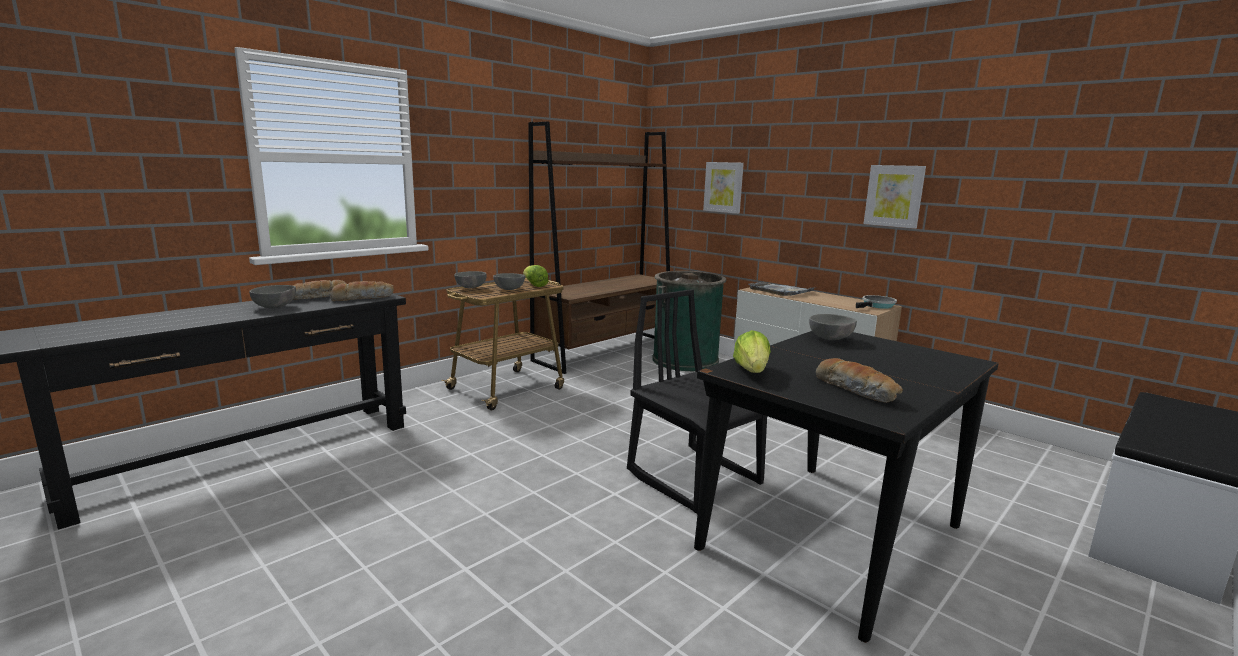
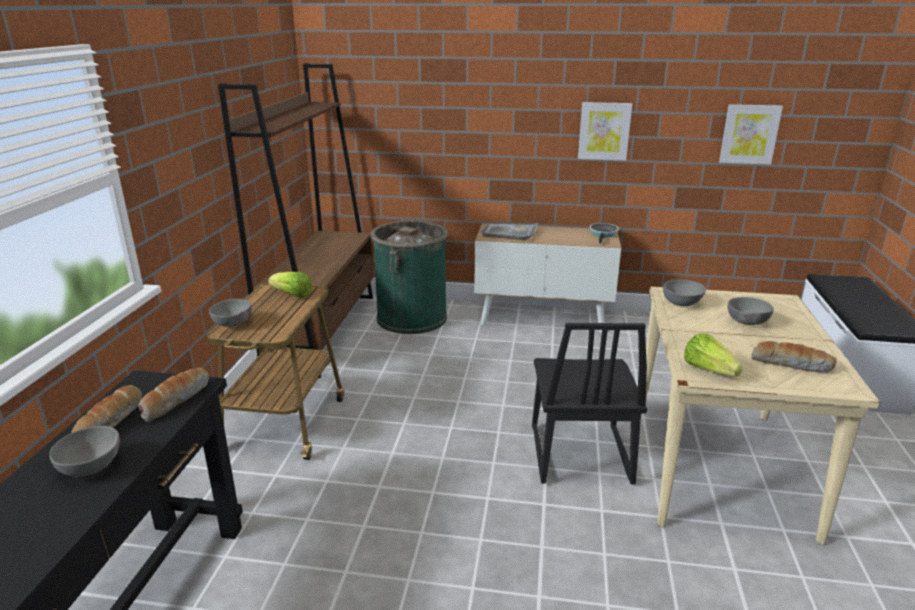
camera: 35 degrees left, 10 degrees up
grey bowl [493,273,525,290] -> grey bowl moved to [728,297,774,325]
black chair [627,289,767,514] -> black chair turned 105 degrees counterclockwise [532,323,647,484]
black dining table [694,331,999,643] -> beige dining table [646,287,880,545]
picture [703,162,744,214] -> picture moved to [719,104,783,165]

